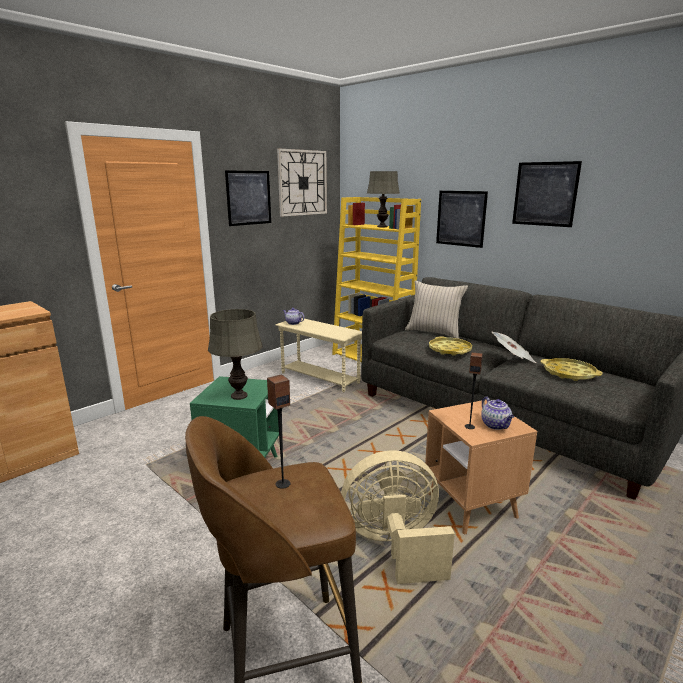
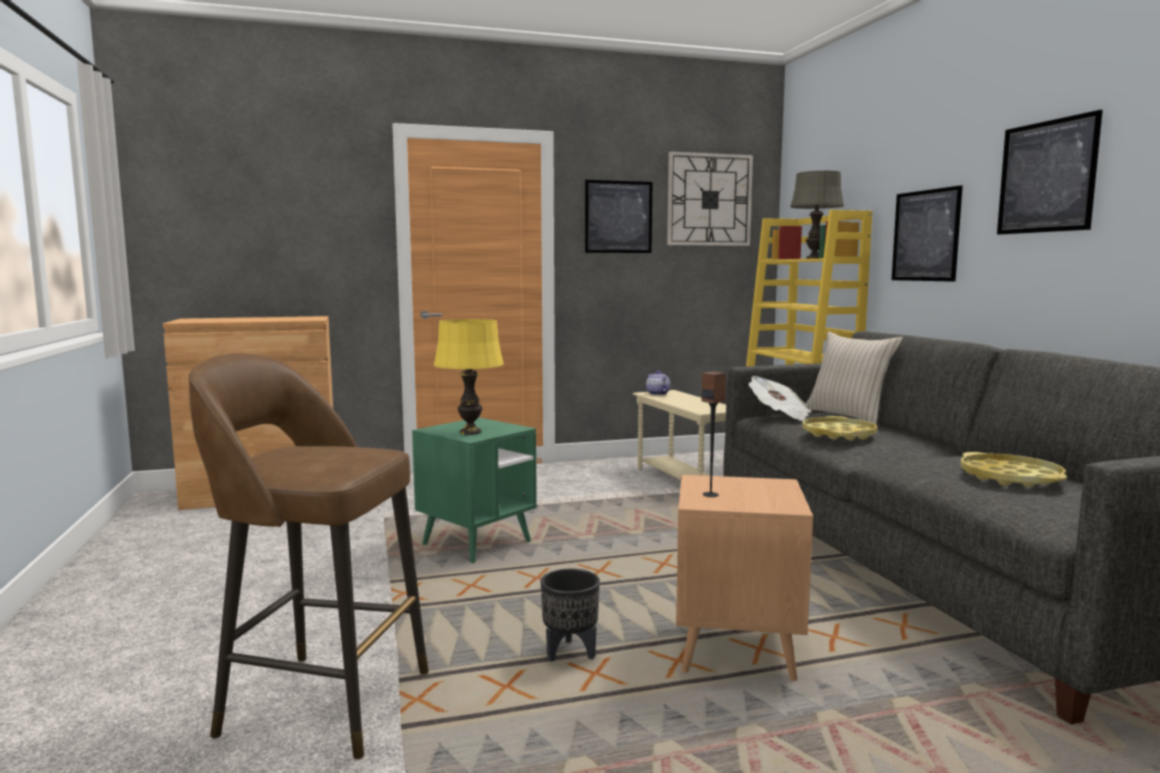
camera: 30 degrees right, 10 degrees down
grey table lamp [208,309,262,400] -> yellow table lamp [434,319,504,435]
speaker [267,374,290,489] -> none
beige fan [341,450,455,584] -> black planter [540,569,600,662]
teapot [481,397,514,430] -> none
newspaper [492,332,536,363] -> newspaper moved to [749,376,811,421]

